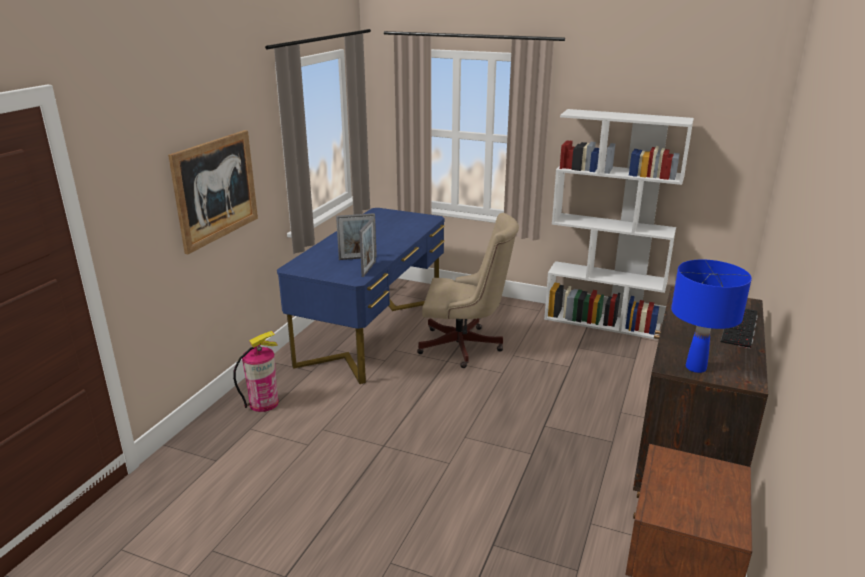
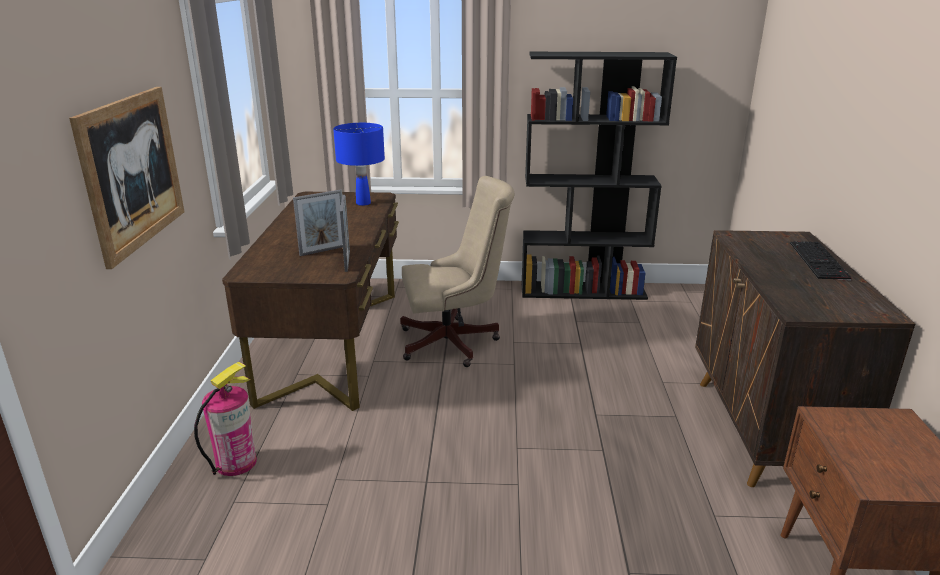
camera: 20 degrees left, 0 degrees up
blue desk [277,208,445,384] -> brown desk [222,192,399,411]
white bookcase [544,109,694,340] -> black bookcase [521,52,677,300]
blue table lamp [671,260,752,373] -> blue table lamp moved to [333,123,385,206]

